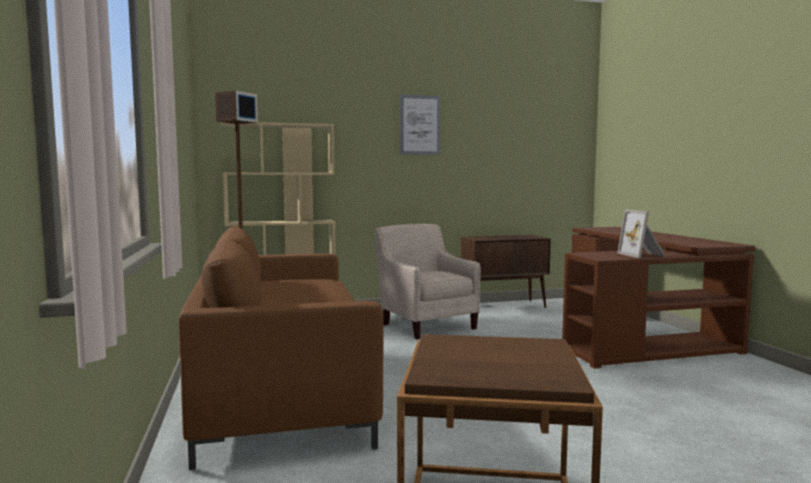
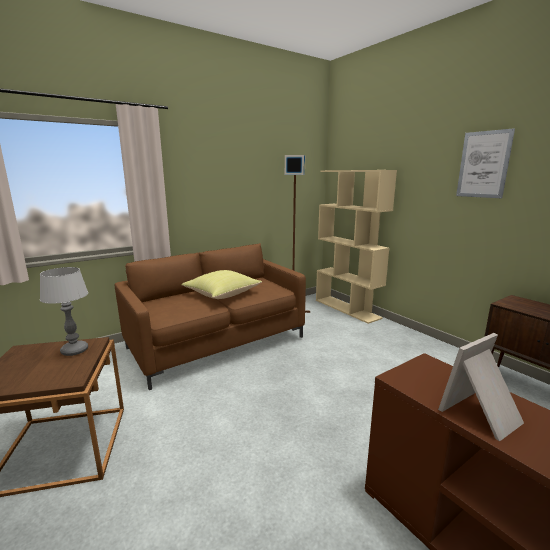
camera: 70 degrees right, 10 degrees up
beige armchair [375,224,481,339] -> none
none -> table lamp [40,267,88,356]
none -> yellow pillow [181,270,262,299]

